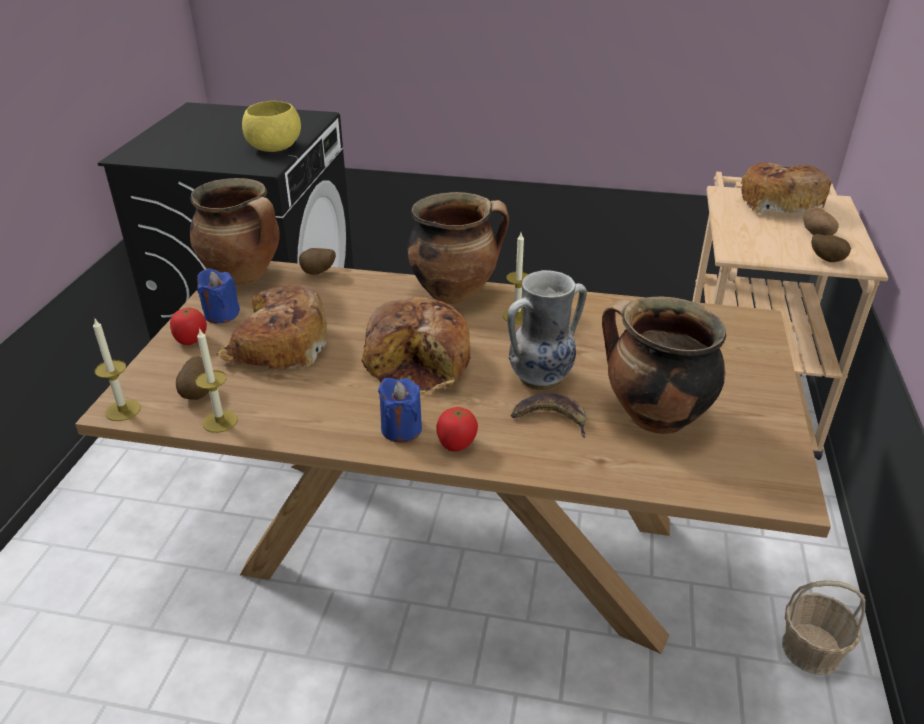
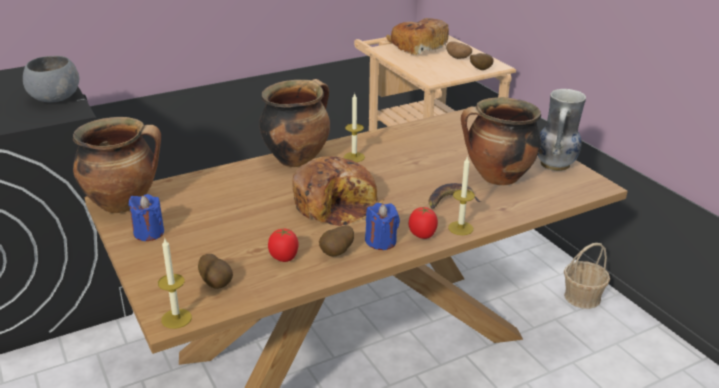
camera: 40 degrees left, 5 degrees down
tomato [170,308,207,345] -> tomato moved to [268,229,299,262]
candle [195,328,238,433] -> candle moved to [448,156,475,235]
bread [216,284,328,370] -> none
yellow bowl [242,101,301,152] -> grey bowl [23,56,79,103]
potato [299,248,336,275] -> potato moved to [319,225,354,257]
vase [507,270,587,390] -> vase moved to [537,89,586,171]

